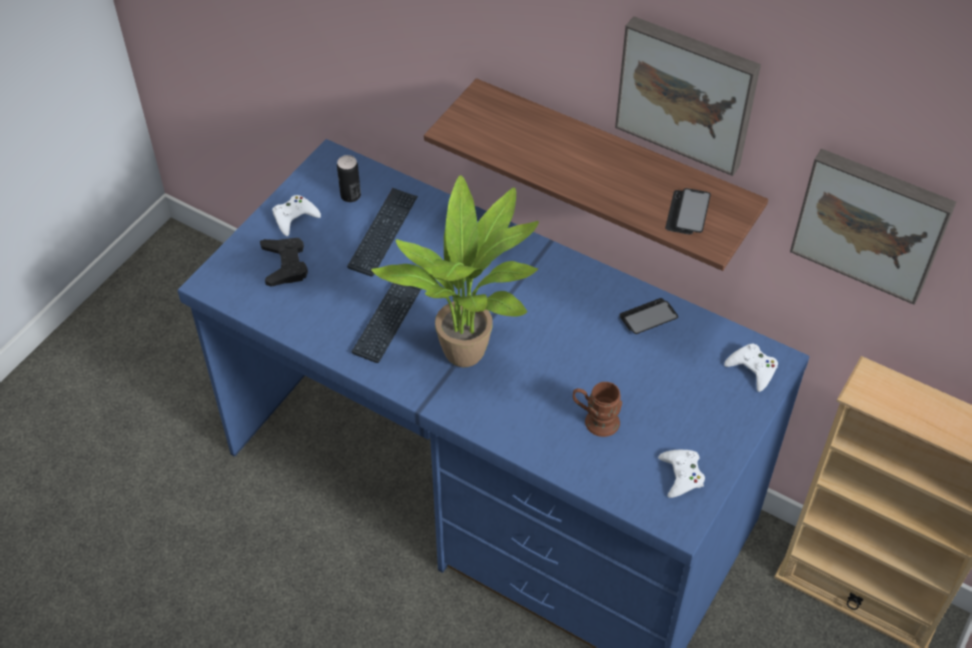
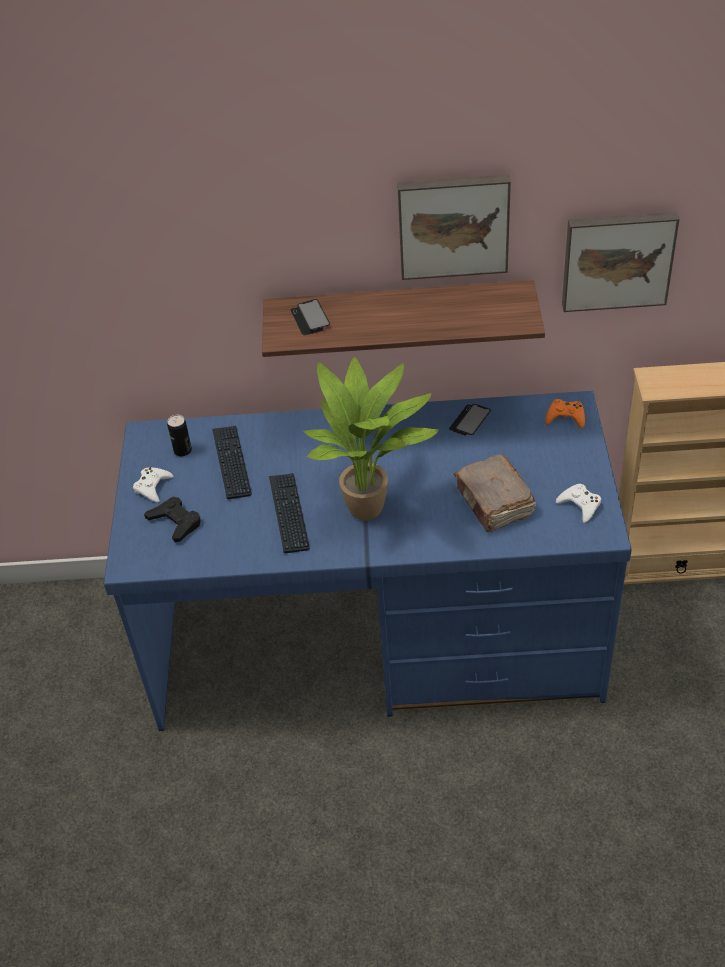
camera: 30 degrees left, 5 degrees down
brown mug [573,382,622,437] -> brown book [454,454,536,532]
phone [665,188,711,234] -> phone moved to [291,299,330,335]
white game controller [724,343,778,392] -> orange game controller [545,399,585,429]

